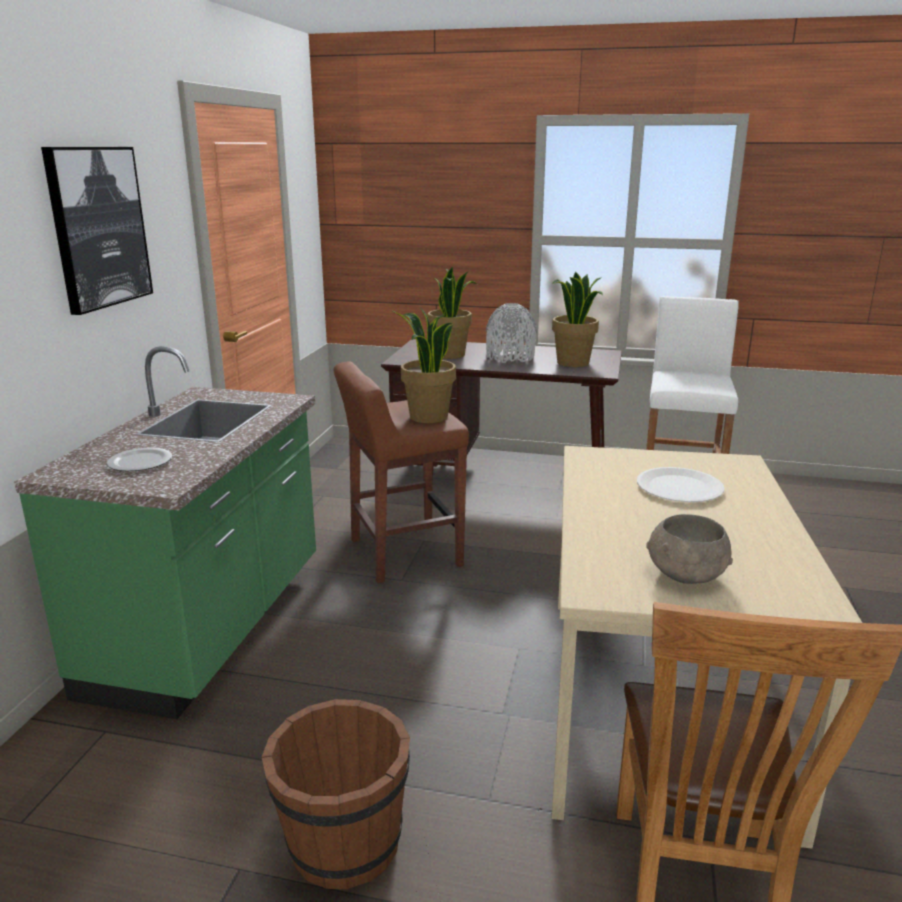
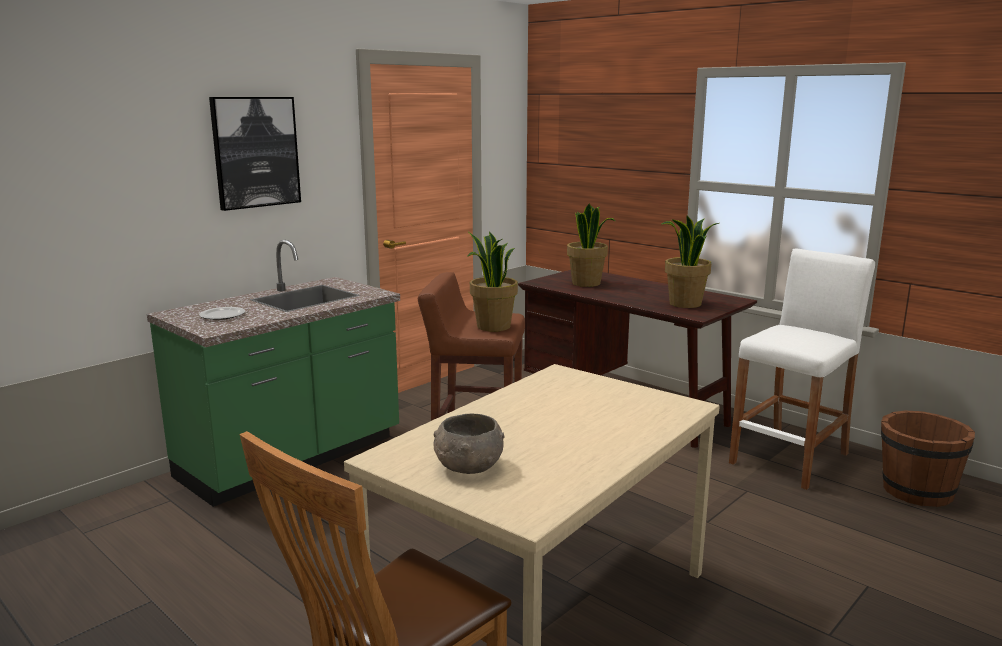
camera: 30 degrees right, 5 degrees down
brown bucket [262,699,410,889] -> brown bucket moved to [881,411,975,507]
grey vase [486,303,537,363] -> none
white plate [637,467,725,502] -> none

